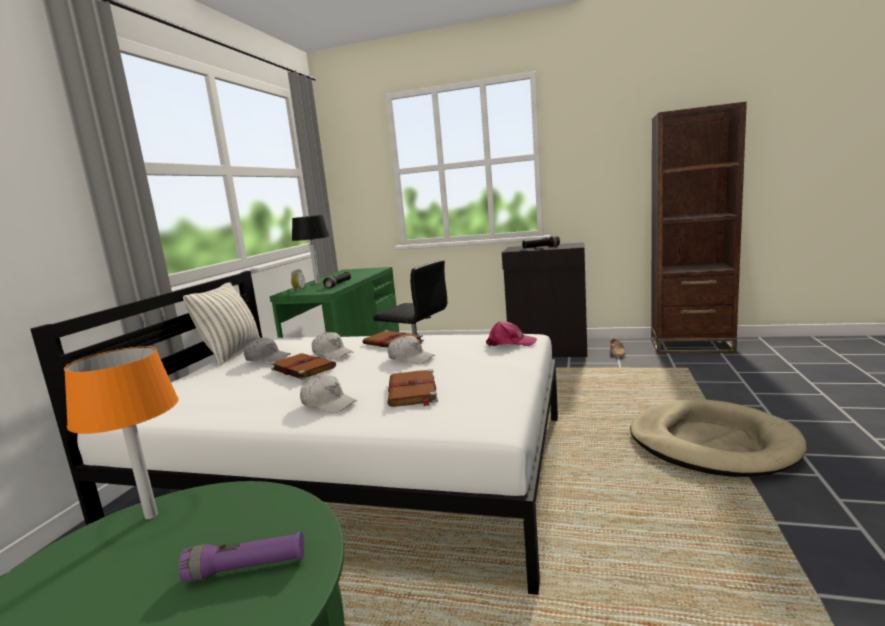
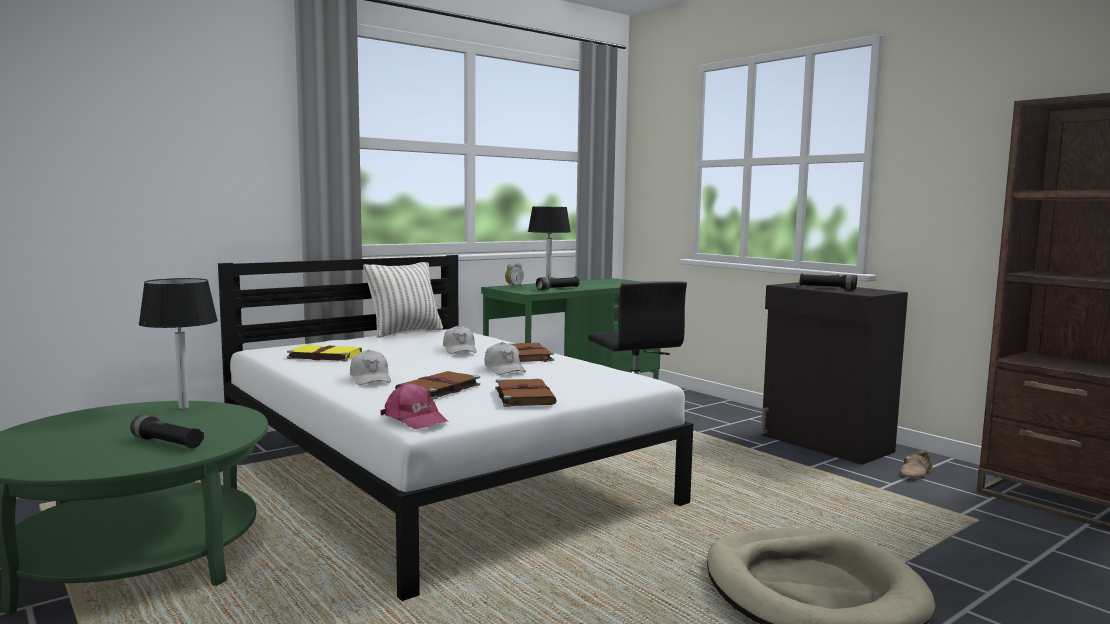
camera: 35 degrees right, 5 degrees down
orange table lamp [64,346,179,519] -> black table lamp [139,278,218,409]
purple flashlight [179,531,304,581] -> black flashlight [130,415,204,448]
grey cap [244,338,290,362] -> none
brown book [270,353,336,380] -> brown book moved to [495,379,557,407]
pink cap [486,321,537,347] -> pink cap moved to [380,383,447,429]
none -> yellow book [287,345,362,362]

